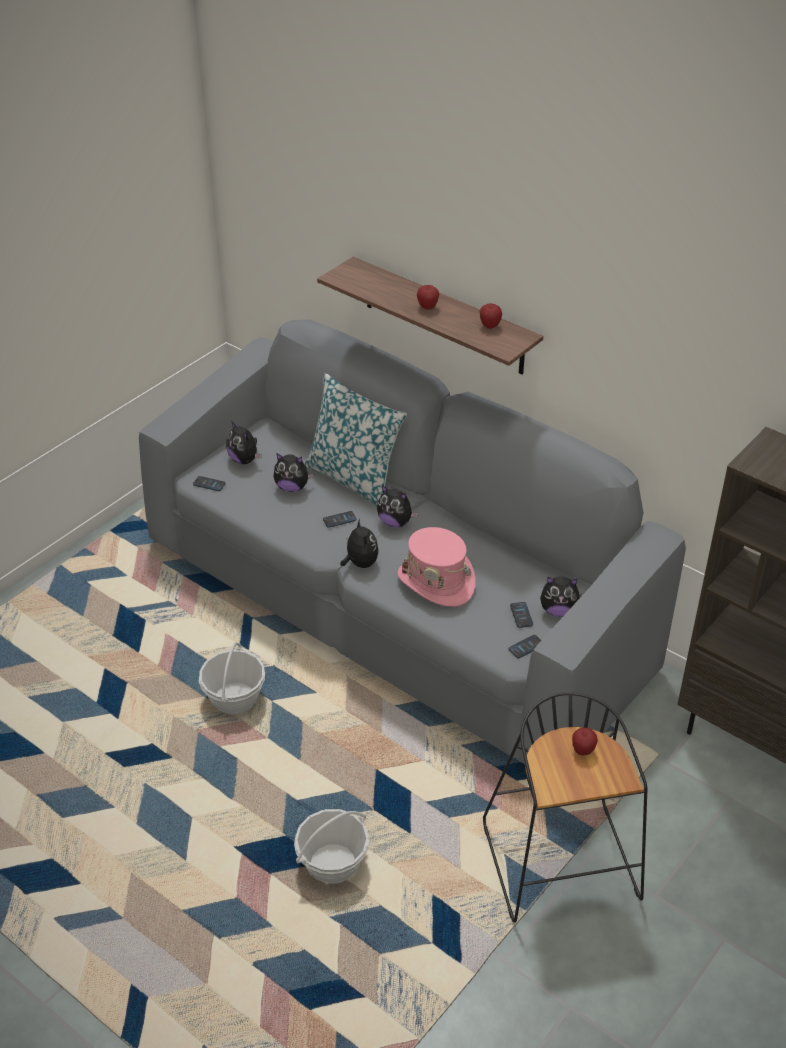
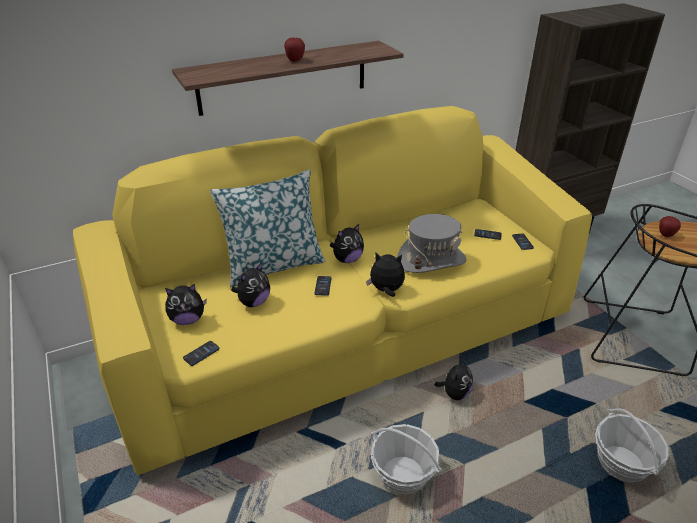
camera: 65 degrees left, 5 degrees down
grey sofa [139,319,686,764] -> yellow sofa [73,106,592,475]
pink hat [398,527,476,607] -> grey hat [397,214,466,273]
apple [480,303,502,329] -> none
plush toy [540,576,583,617] -> plush toy moved to [434,359,473,400]

